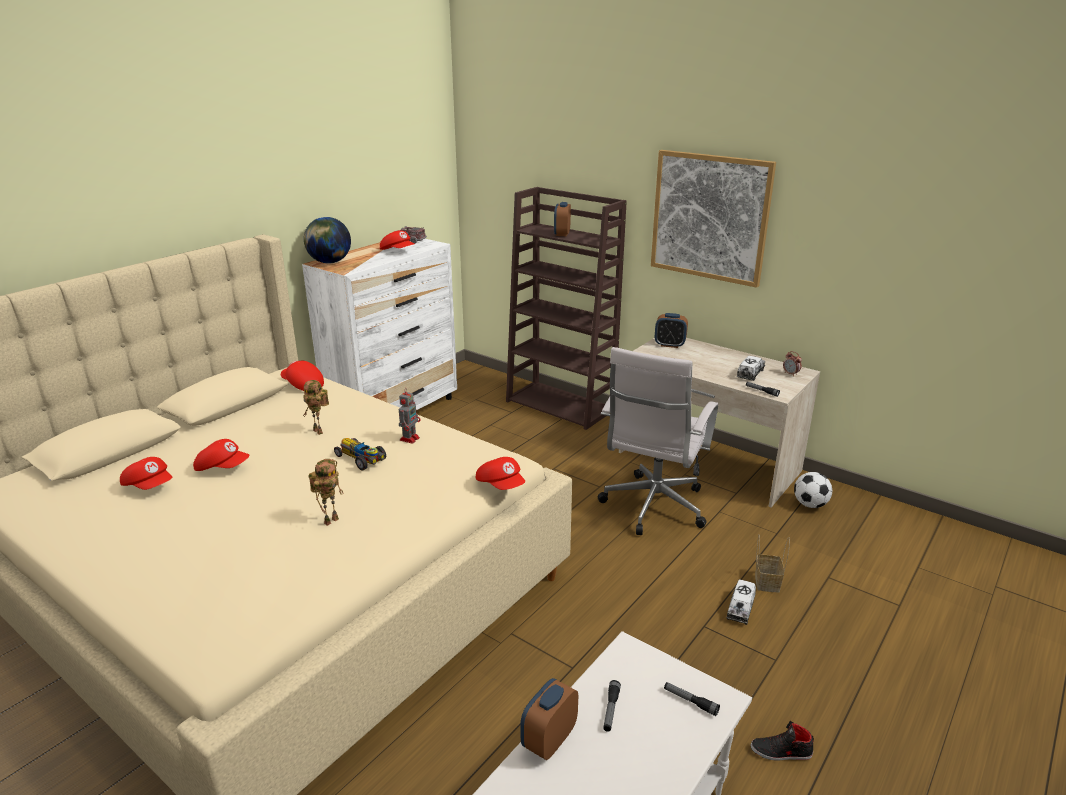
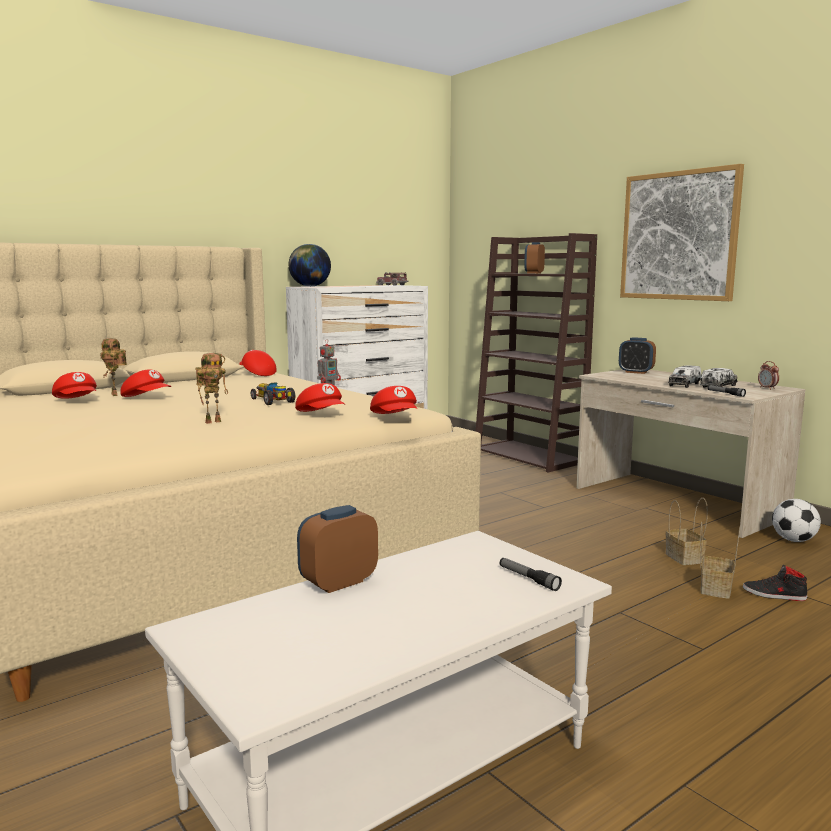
camera: 15 degrees right, 15 degrees down
toy robot [303,380,329,435] -> toy robot moved to [100,338,127,396]
red cap [380,230,414,250] -> red cap moved to [295,383,346,412]
white office chair [598,347,718,535] -> none
flashlight [604,680,621,731] -> none
toy truck [726,579,756,625] -> toy truck moved to [668,365,701,388]
black shoe [751,721,814,761] -> black shoe moved to [743,565,807,601]
none -> basket [666,498,708,565]

